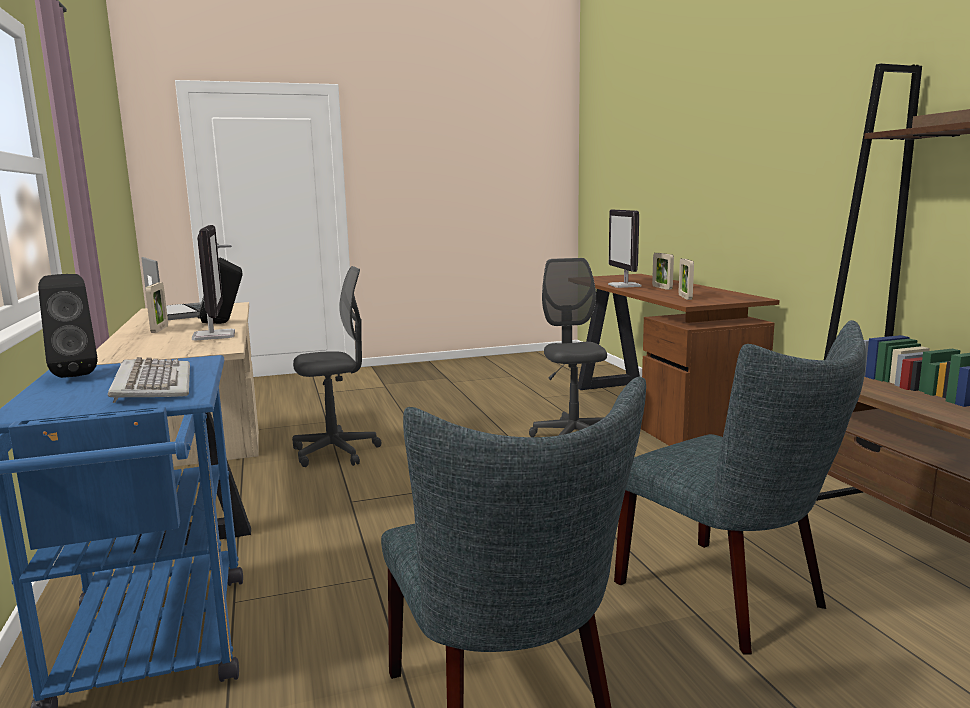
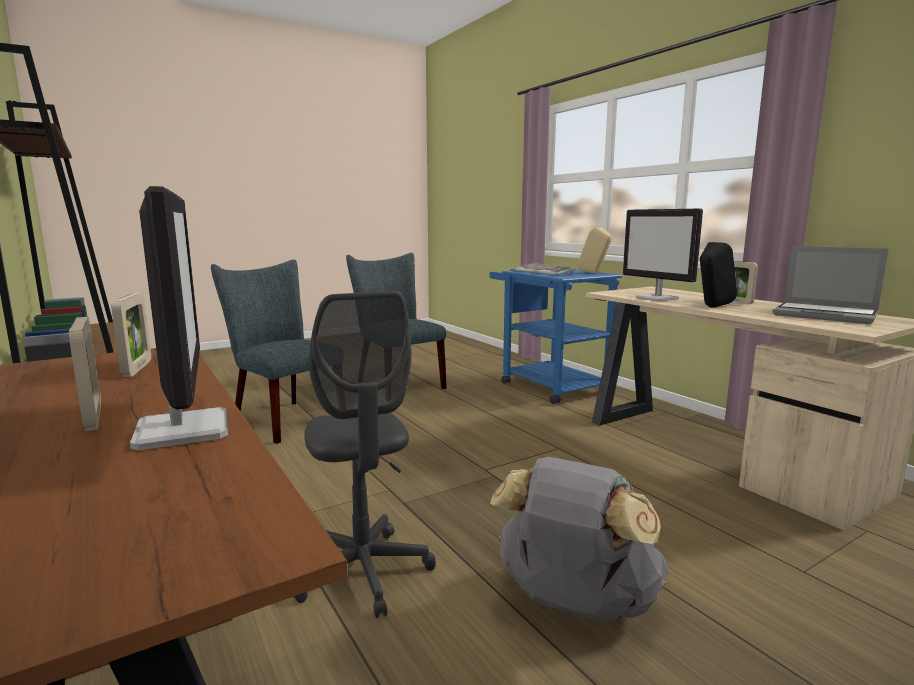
camera: 165 degrees right, 0 degrees up
black speaker [38,274,98,378] -> beige speaker [577,227,612,273]
grey office chair [292,266,381,467] -> none
none -> grey backpack [490,457,669,623]

